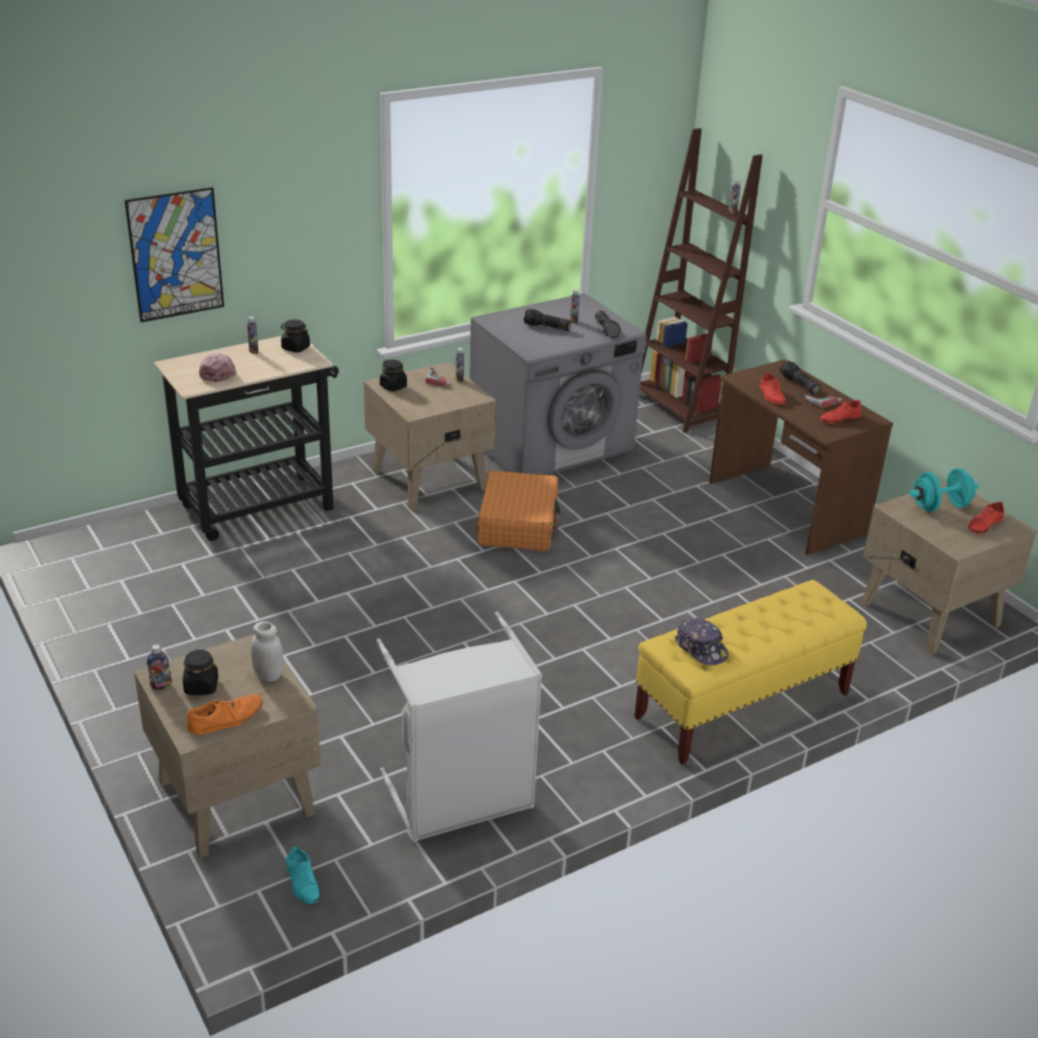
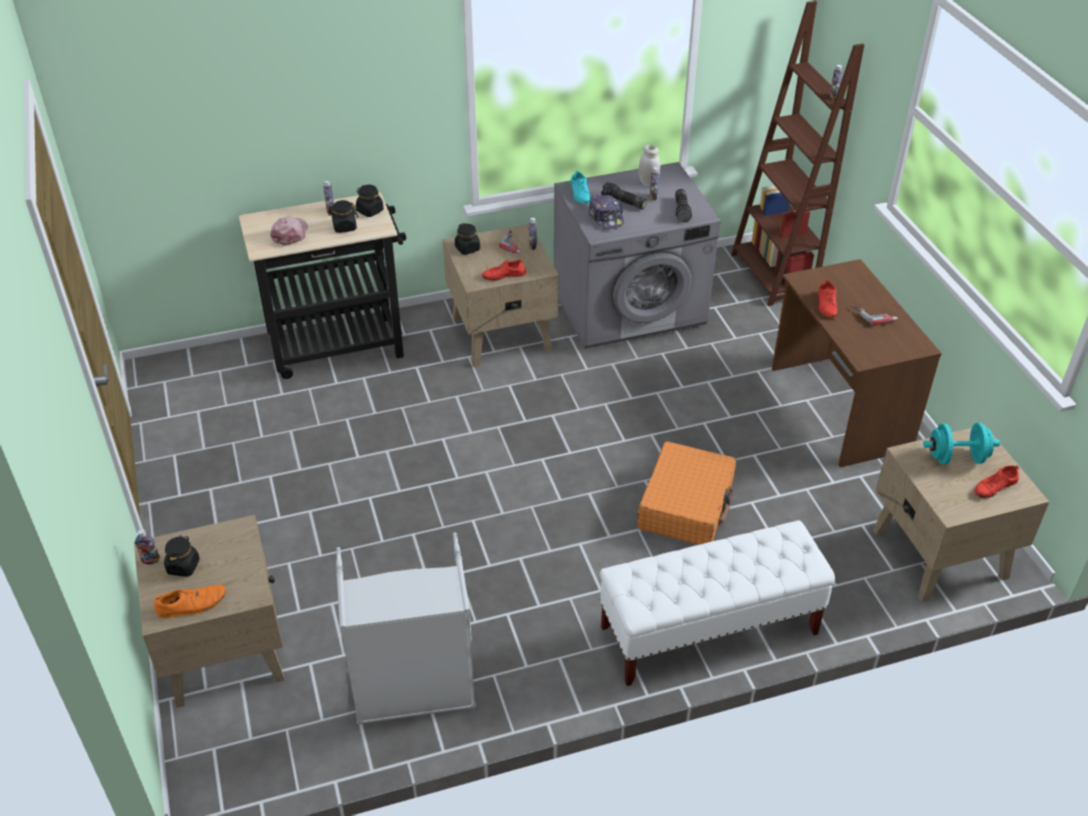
camera: 15 degrees right, 10 degrees up
picture [124,187,224,322] -> none
white jar [251,621,284,682] -> white jar moved to [639,145,660,187]
turquoise shoe [286,846,320,904] -> turquoise shoe moved to [571,171,591,203]
orange suitcase [477,470,560,551] -> orange suitcase moved to [637,441,736,545]
yellow bench [634,580,867,765] -> white bench [600,520,835,686]
cap [675,618,729,665] -> cap moved to [588,195,624,229]
flashlight [780,361,821,394] -> none
red shoe [820,399,862,424] -> red shoe moved to [482,260,526,281]
none -> black jar [328,200,358,233]

